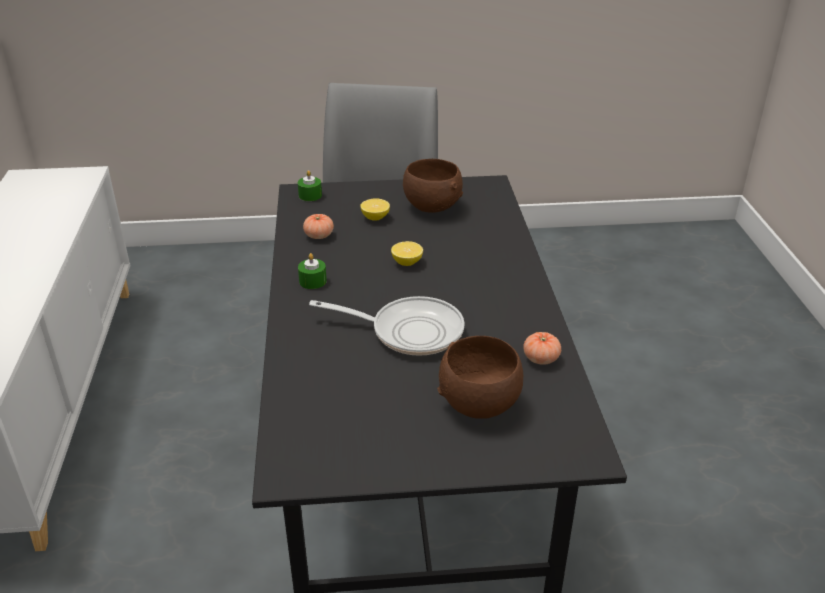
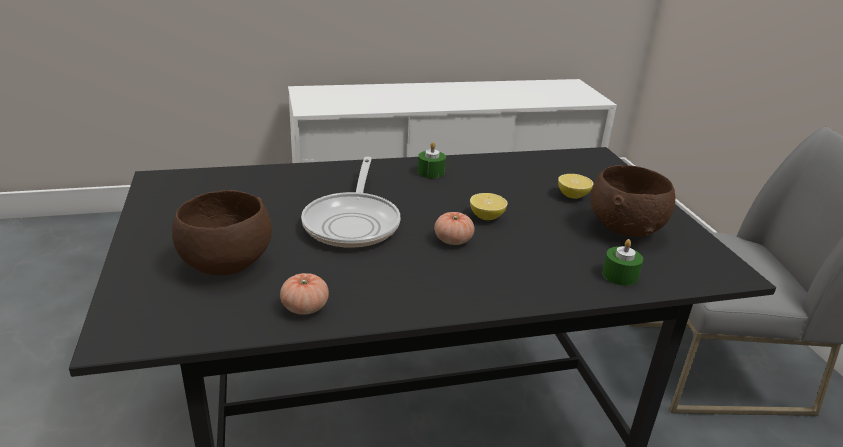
camera: 80 degrees right, 5 degrees down
green candle [298,170,322,201] -> green candle moved to [602,239,643,286]
tomato [303,214,334,239] -> tomato moved to [434,212,475,245]

